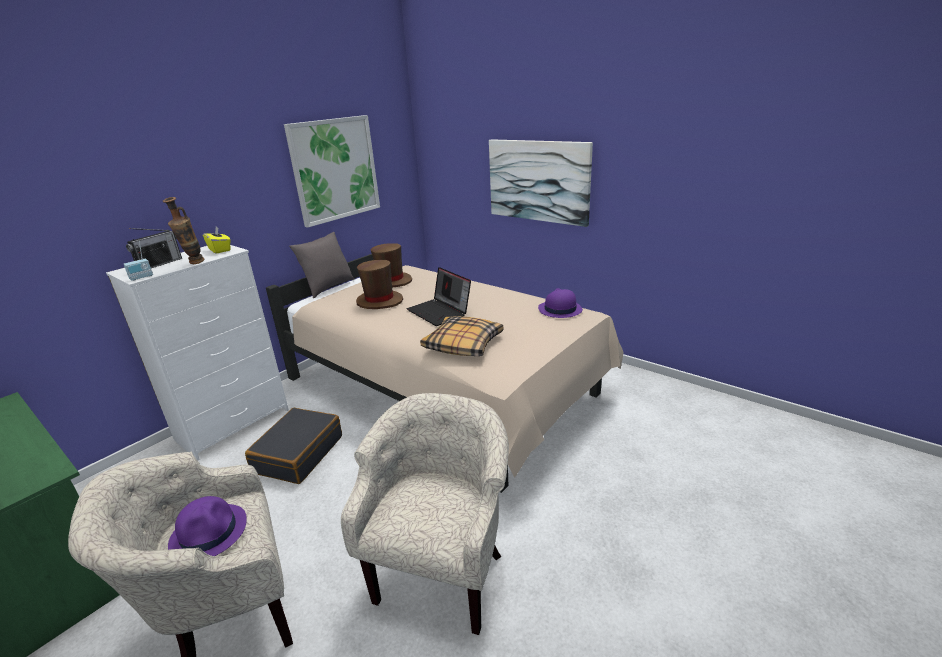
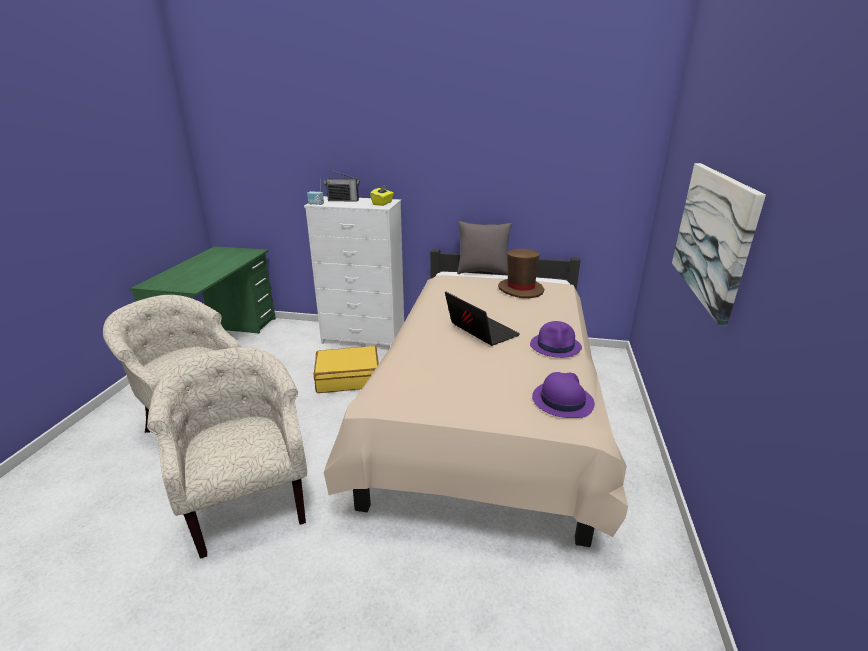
camera: 60 degrees right, 0 degrees up
vase [162,197,204,264] -> none
purple hat [168,496,247,556] -> purple hat moved to [530,321,582,358]
black suitcase [245,408,342,484] -> yellow suitcase [314,346,379,393]
picture [284,115,380,228] -> none
beige armchair [341,393,509,635] -> beige armchair turned 105 degrees counterclockwise [147,347,307,559]
brown hat [356,260,403,309] -> none
laptop [407,267,471,326] -> laptop turned 120 degrees clockwise [445,291,520,346]
pillow [420,316,503,356] -> none

